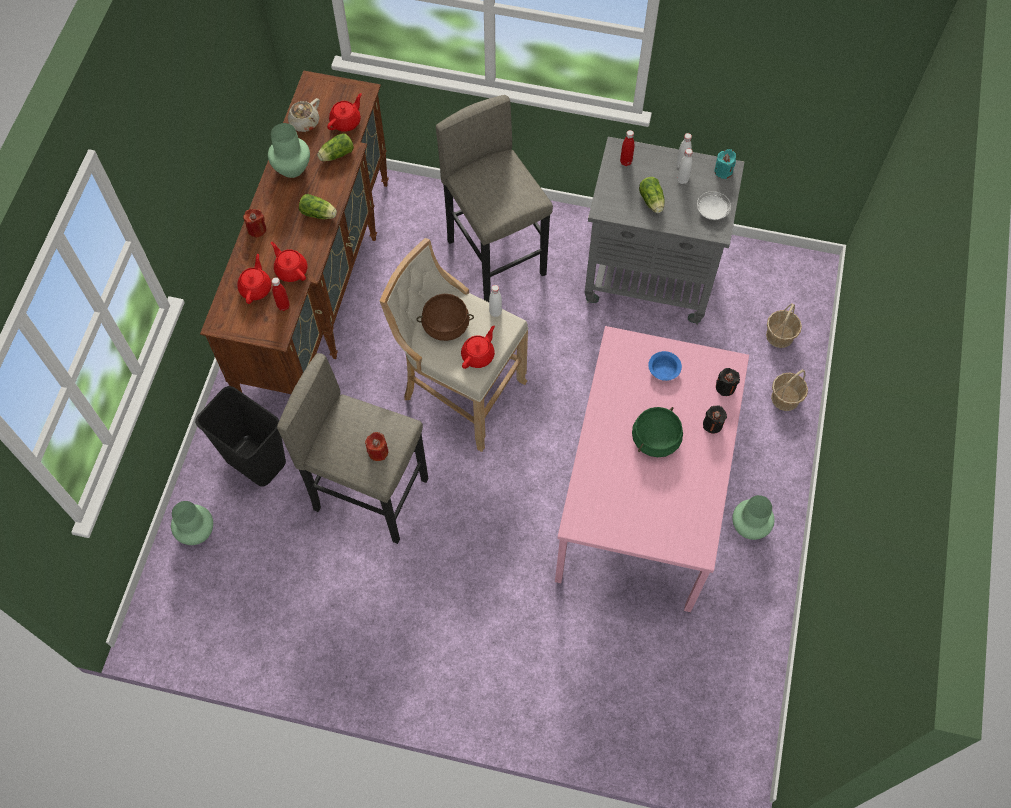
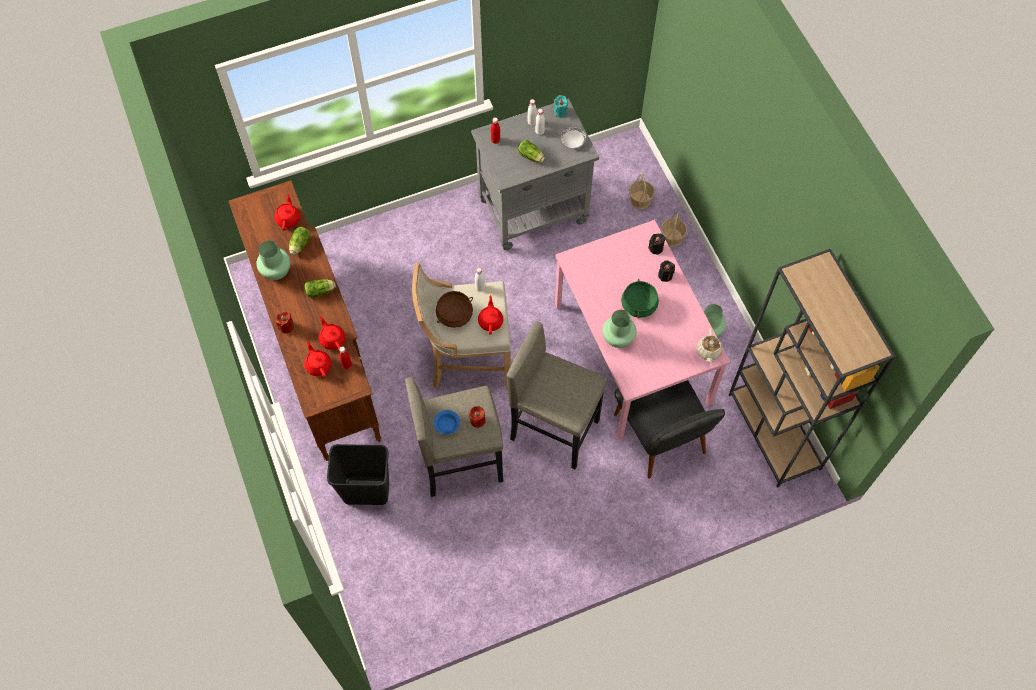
camera: 35 degrees left, 0 degrees up
green vase [171,501,213,545] -> green vase moved to [603,310,636,348]
red teapot [271,242,307,282] -> red teapot turned 45 degrees clockwise [319,316,345,350]
beige teapot [288,98,320,132] -> beige teapot moved to [697,328,723,364]
grey stool [436,95,553,302] -> grey stool moved to [506,322,607,469]
blue bowl [648,351,682,381] -> blue bowl moved to [434,410,460,434]
none -> black chair [614,380,725,478]
none -> bookcase [729,249,895,488]

